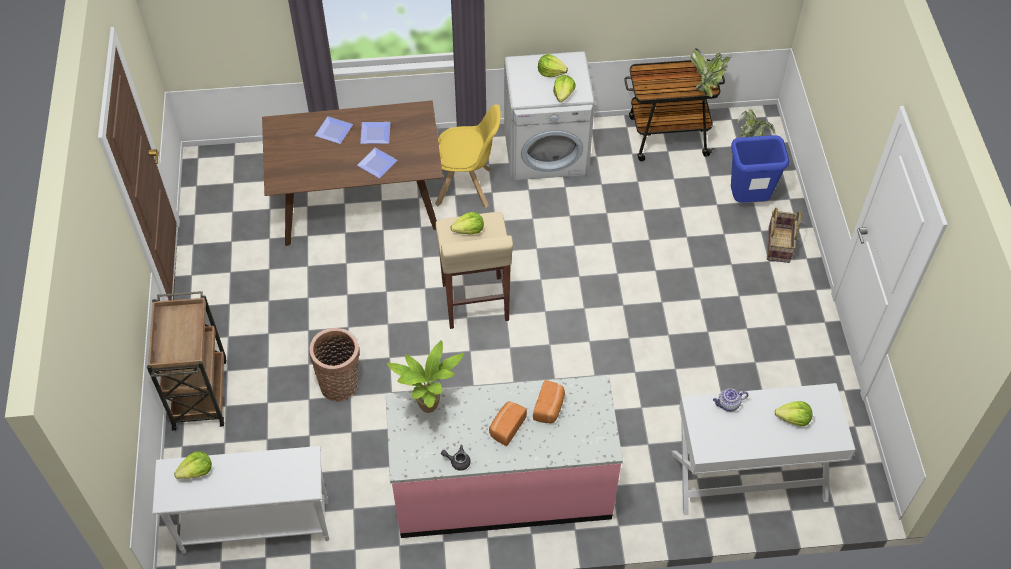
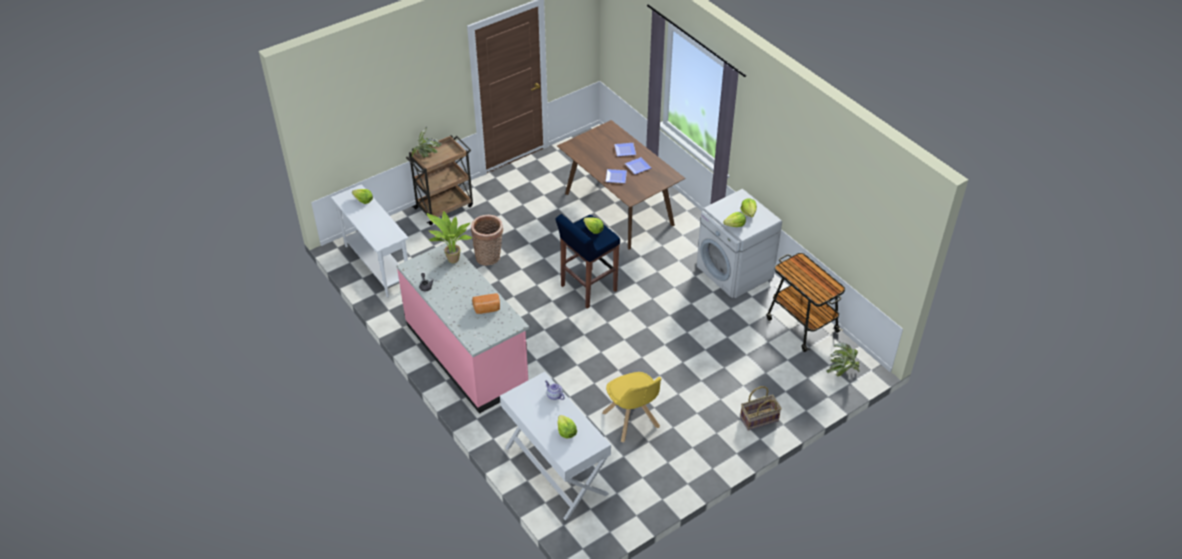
camera: 60 degrees right, 10 degrees down
yellow chair [435,104,501,208] -> yellow chair moved to [602,372,661,443]
beige stool [436,212,513,329] -> blue stool [556,214,620,309]
bread [489,401,527,446] -> none
potted plant [690,48,732,97] -> potted plant moved to [411,127,442,158]
blue trash can [731,135,789,203] -> none

